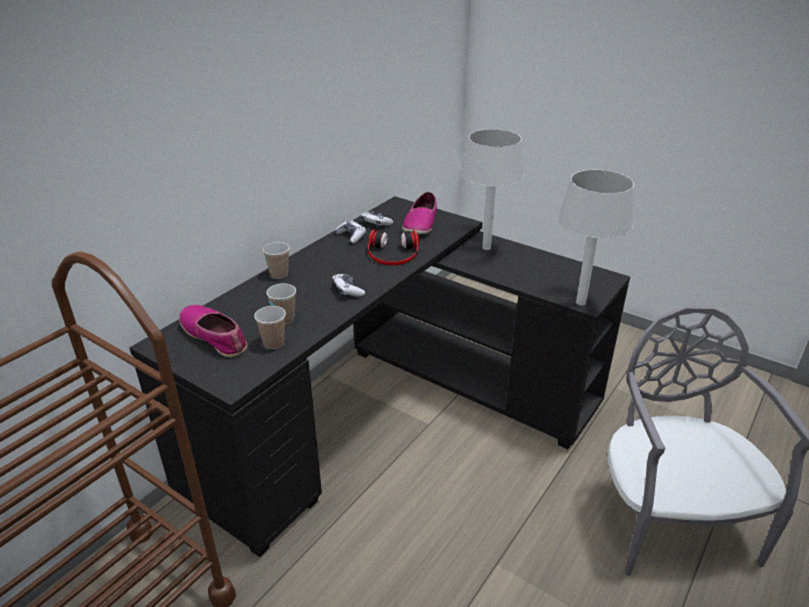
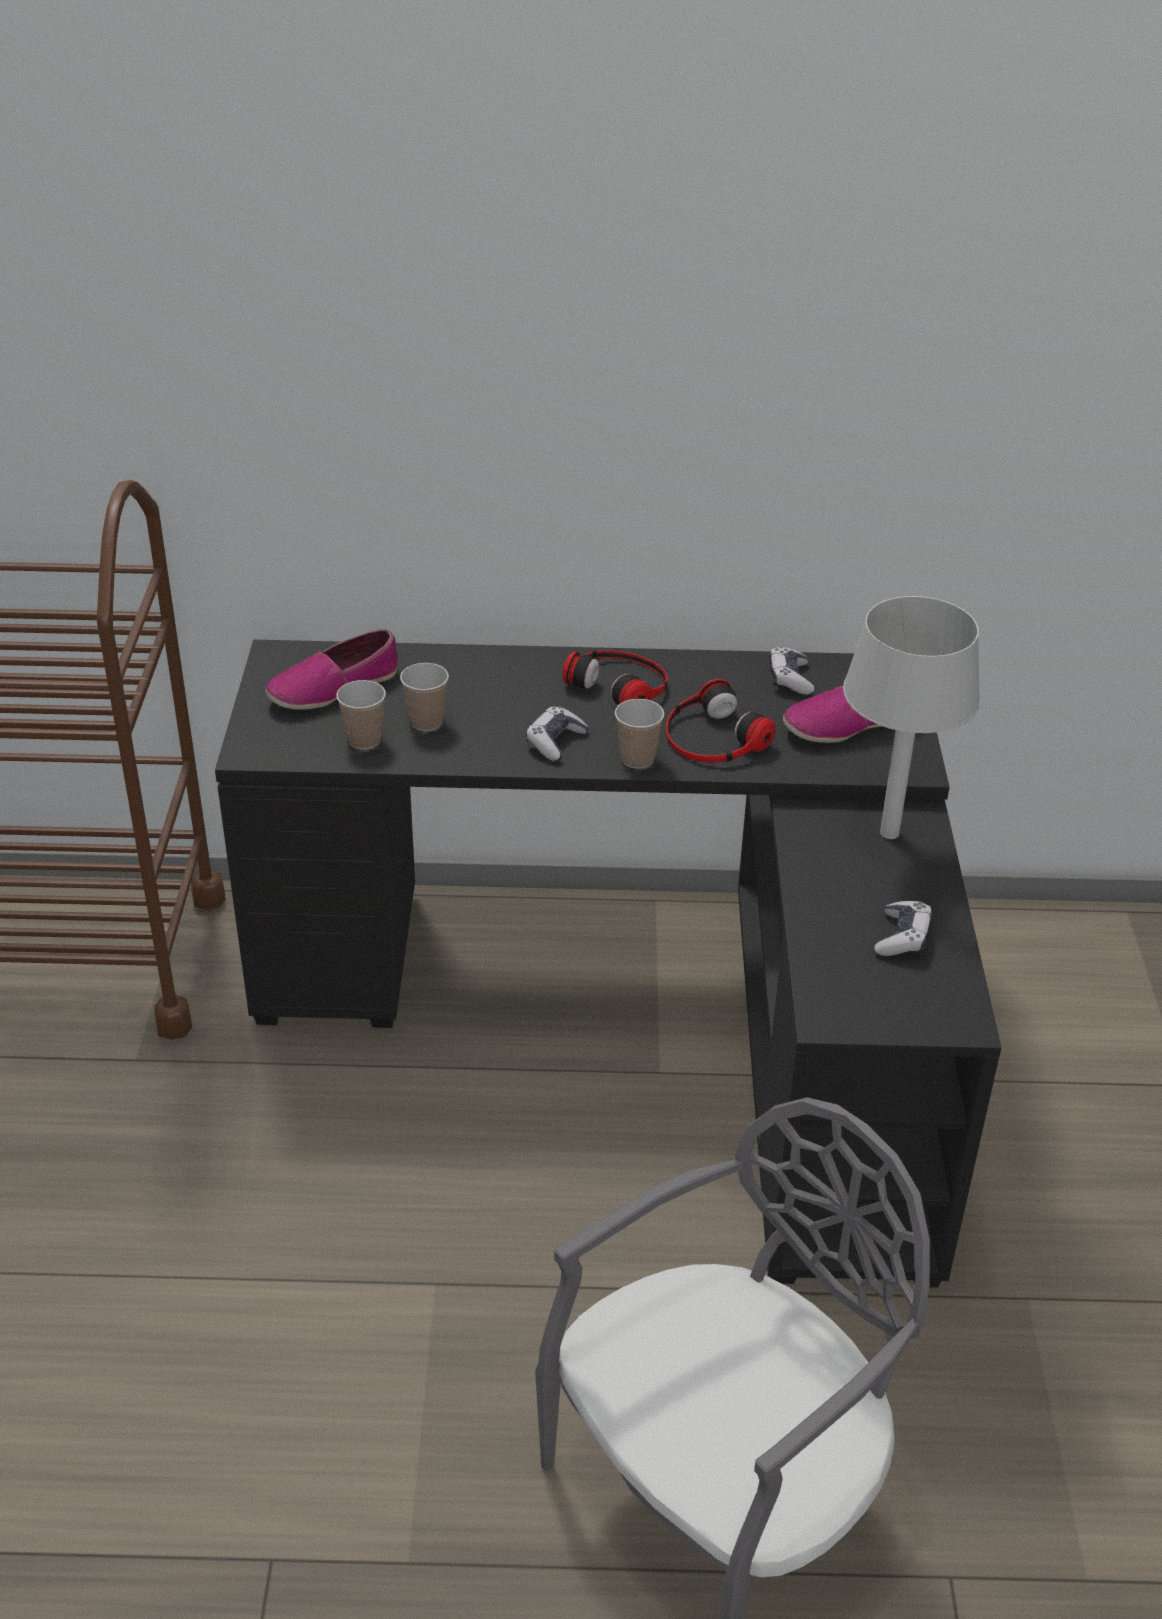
camera: 55 degrees right, 5 degrees up
shoe [179,305,247,357] -> shoe turned 135 degrees counterclockwise [265,629,398,710]
cup [263,242,290,279] -> cup moved to [615,699,665,769]
game controller [335,220,366,244] -> game controller moved to [875,901,932,956]
grey table lamp [558,170,634,305] -> none
none -> headphones [562,651,668,705]

